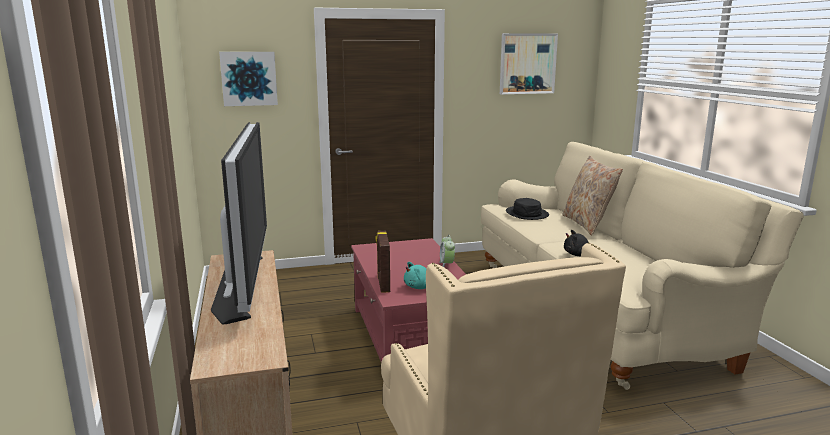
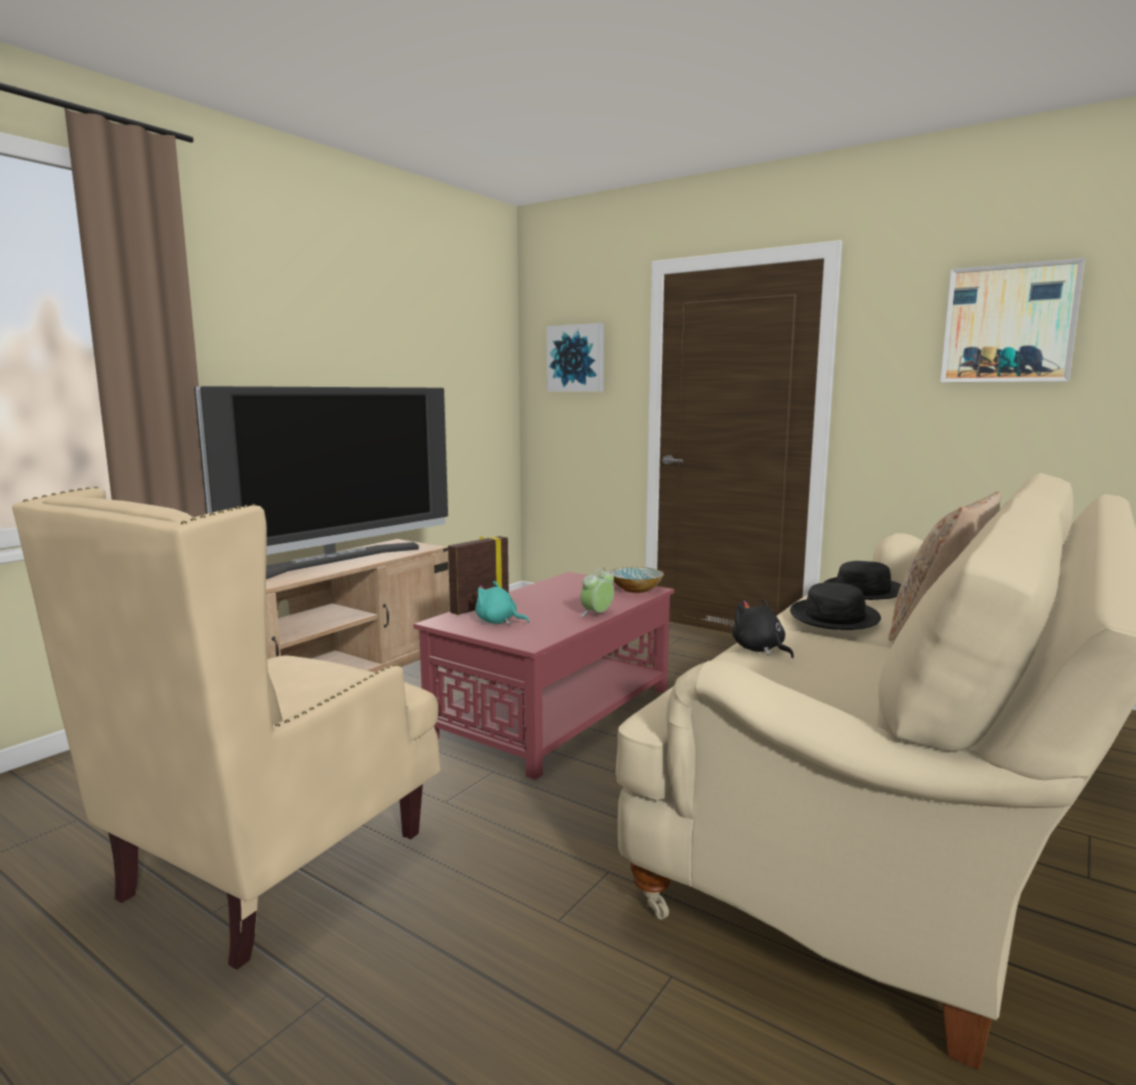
camera: 50 degrees right, 5 degrees down
none -> bowl [610,567,664,593]
none -> black hat [790,583,881,630]

